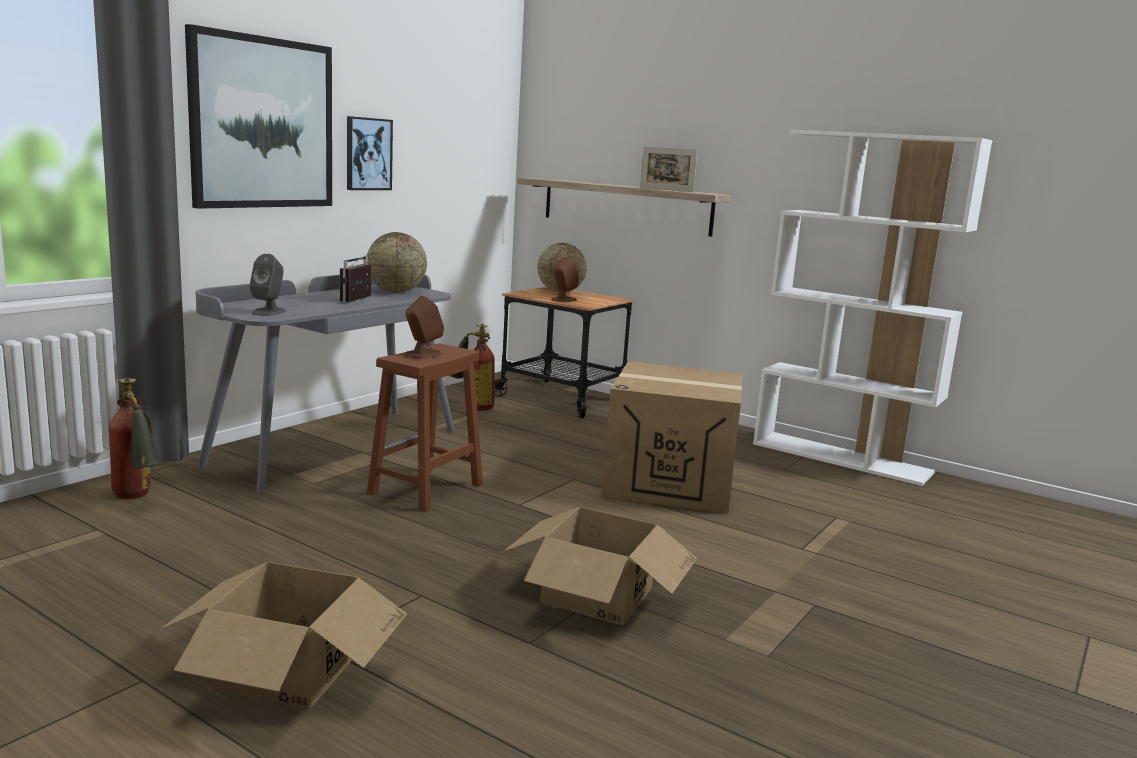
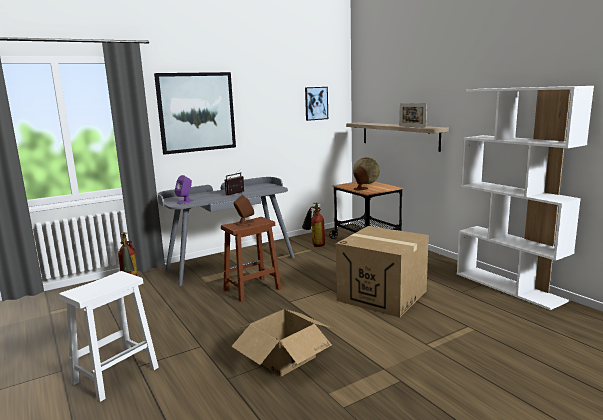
camera: 25 degrees right, 0 degrees up
cardboard box [160,562,407,709] -> white stool [59,271,159,402]
grey speaker [249,254,286,316] -> purple speaker [175,175,194,204]
picture [347,116,393,190] -> picture moved to [305,87,328,121]
globe [367,232,427,292] -> none

